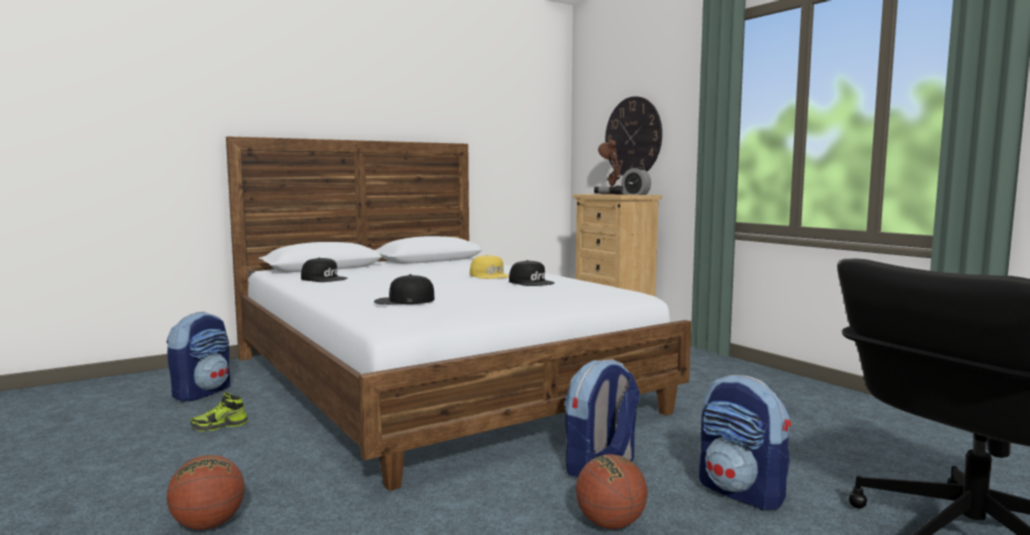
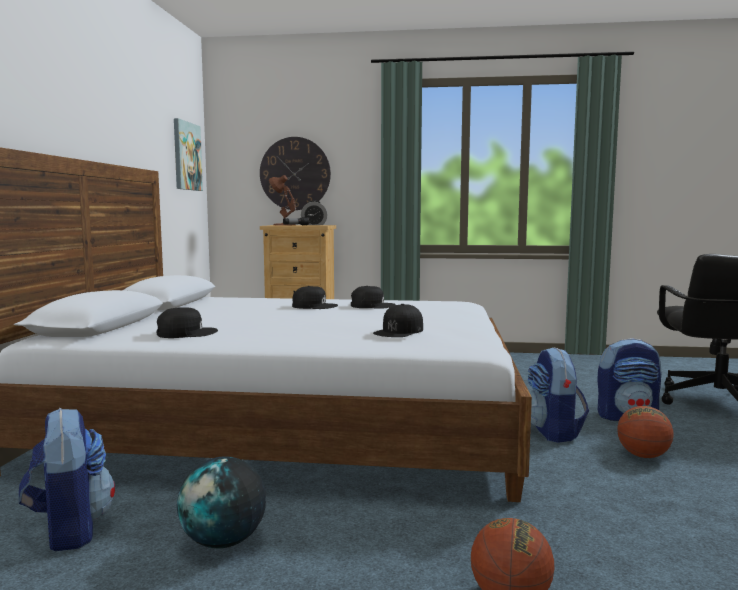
camera: 50 degrees left, 0 degrees up
shoe [190,393,248,431] -> globe [177,456,266,548]
yellow cap [470,255,509,279] -> black cap [292,286,338,309]
none -> picture [174,118,203,191]

